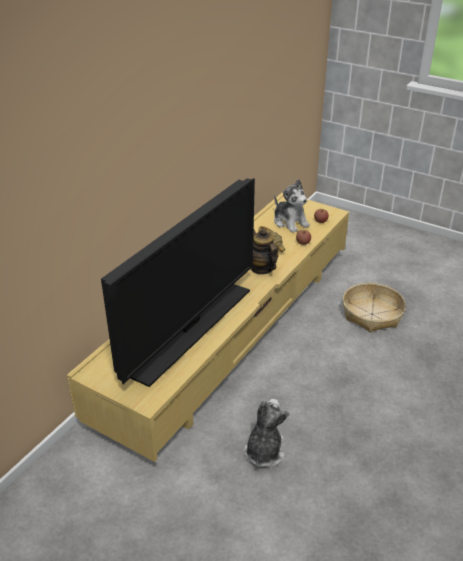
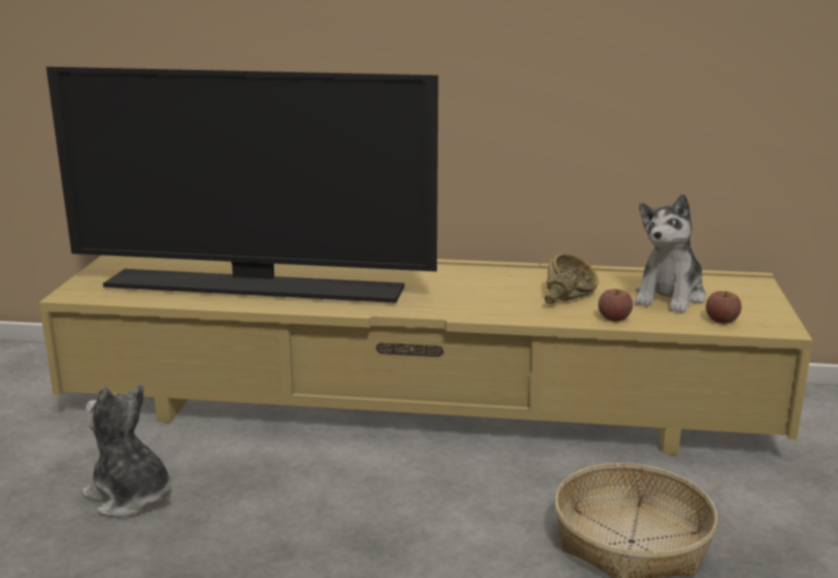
camera: 65 degrees right, 15 degrees down
plush toy [244,399,289,467] -> plush toy turned 135 degrees counterclockwise [82,384,172,518]
teapot [251,229,279,275] -> none

